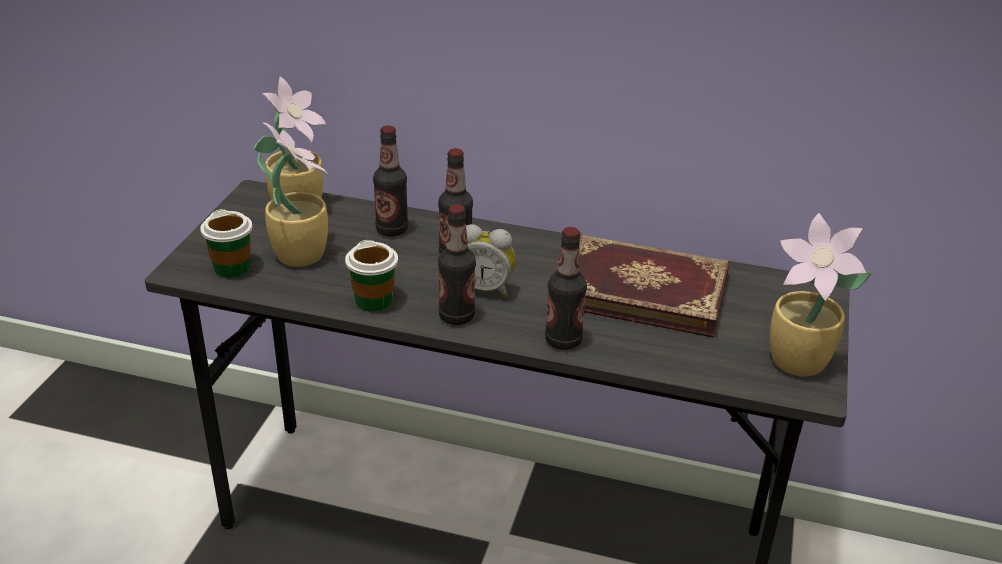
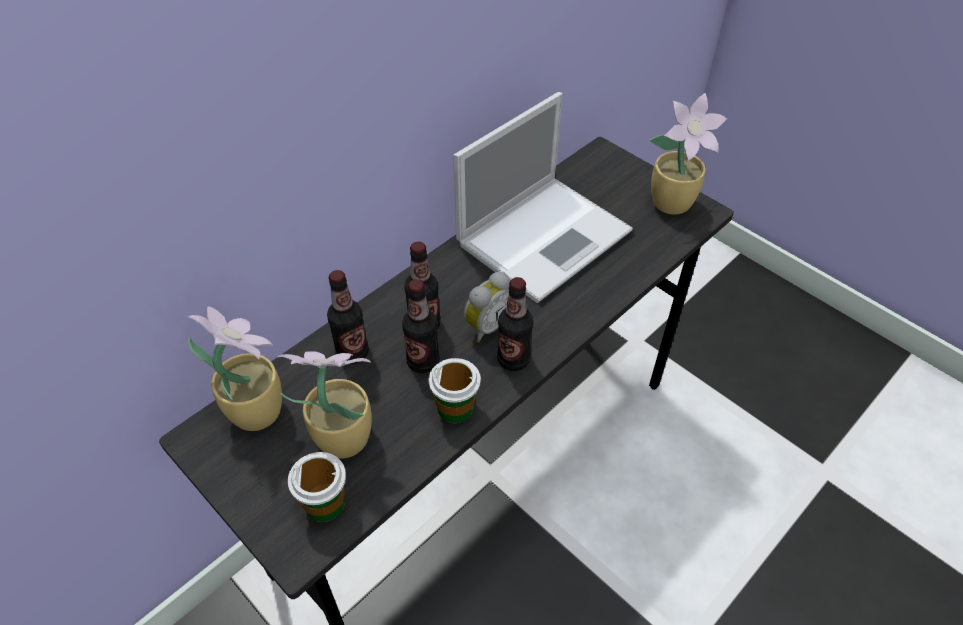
camera: 60 degrees left, 15 degrees up
bottle [545,227,587,350] -> bottle moved to [402,279,440,373]
book [579,234,730,338] -> laptop [453,92,633,303]

